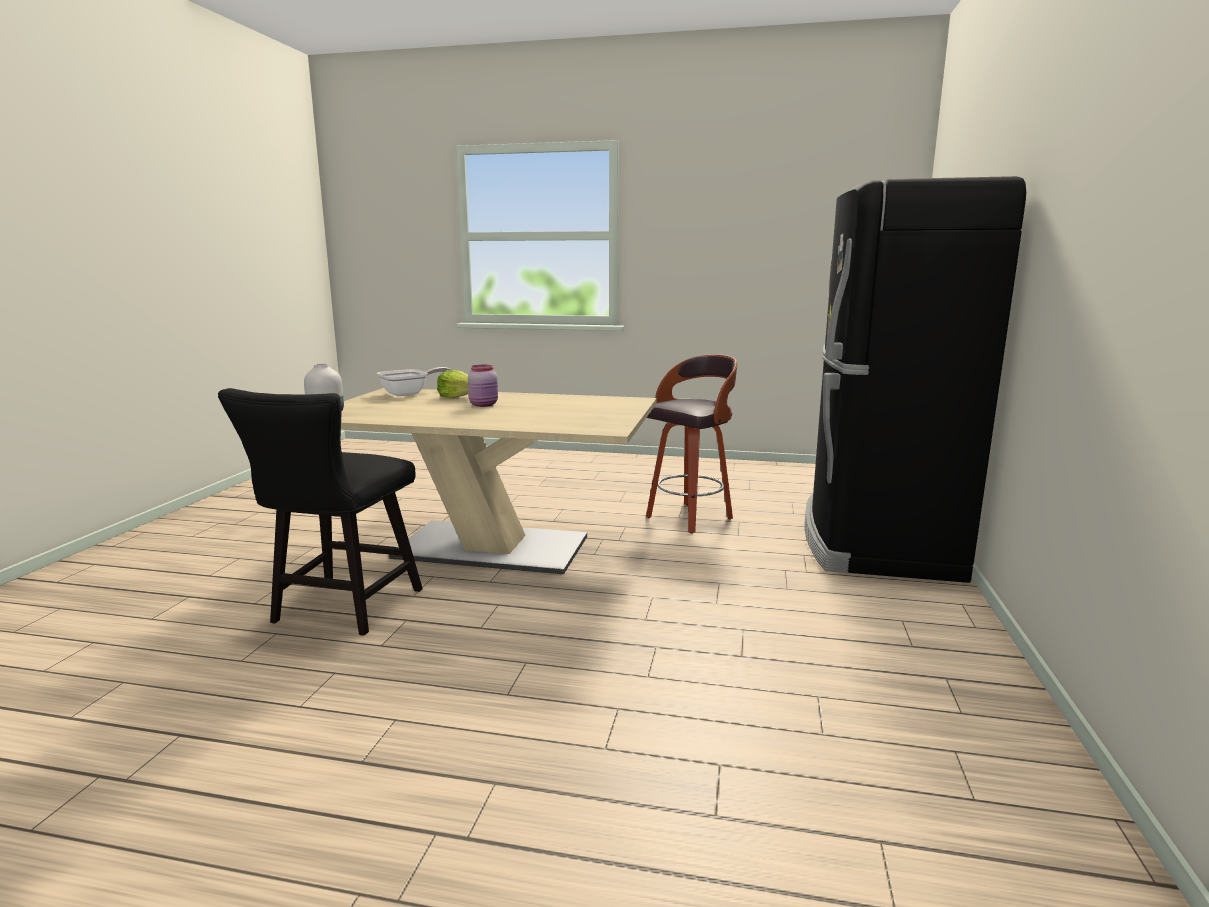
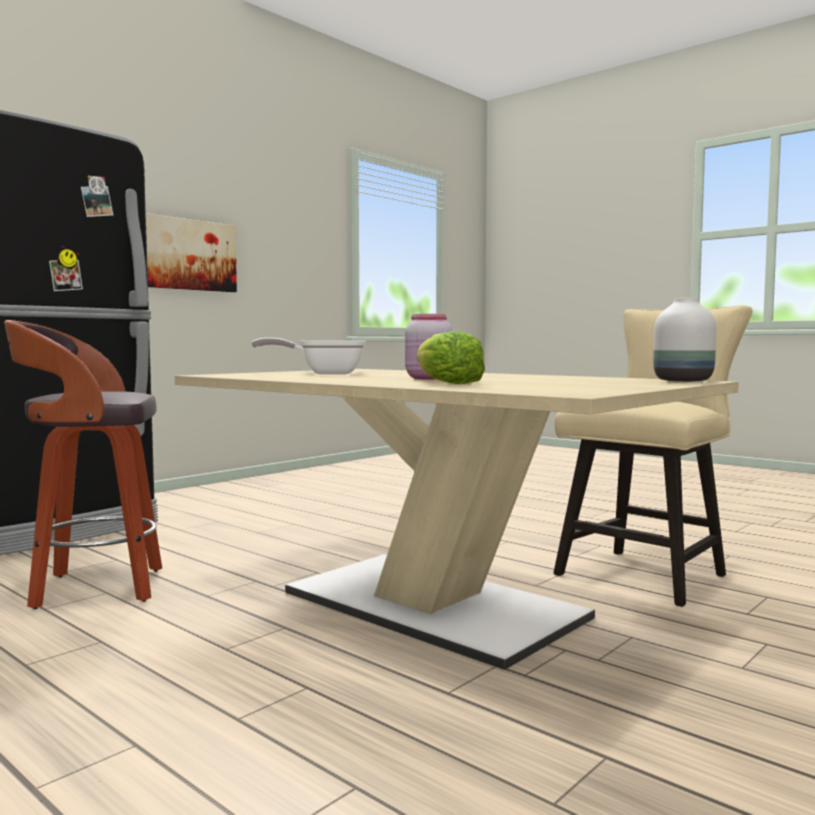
camera: 150 degrees left, 10 degrees down
black chair [218,388,423,636] -> beige chair [553,305,752,607]
frying pan [377,367,451,396] -> frying pan moved to [252,338,366,375]
none -> picture [146,213,237,292]

